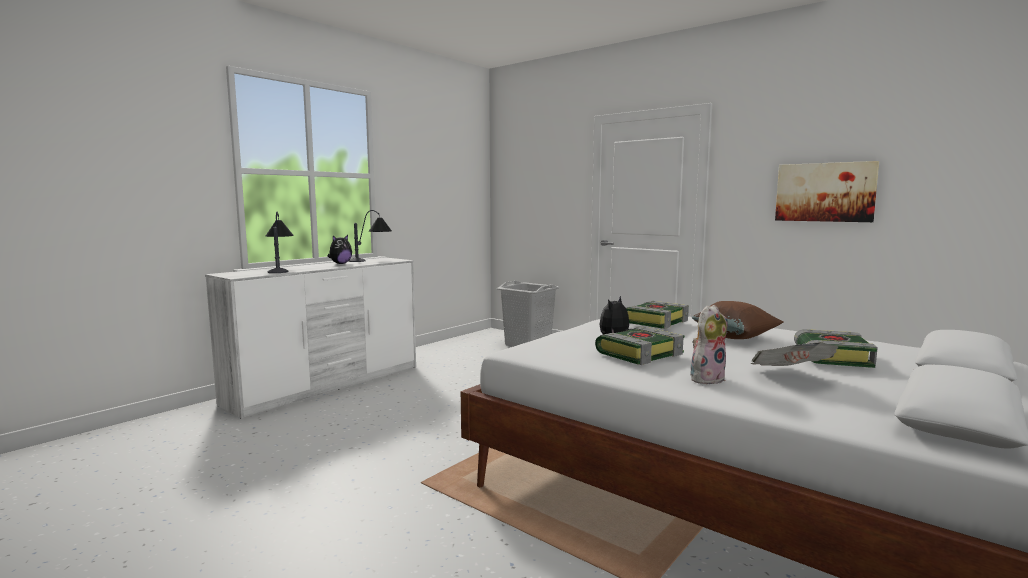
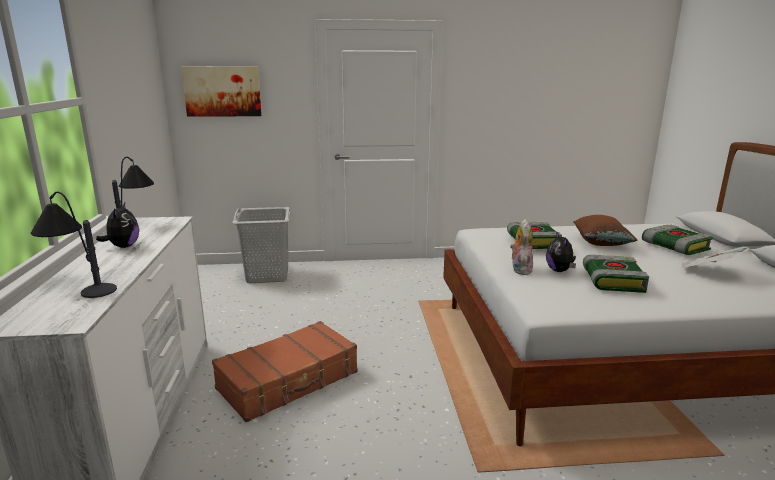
camera: 45 degrees left, 10 degrees up
plush toy [691,305,728,384] -> plush toy moved to [510,219,533,275]
picture [775,161,880,222] -> picture moved to [181,66,262,117]
none -> brown suitcase [212,321,358,422]

